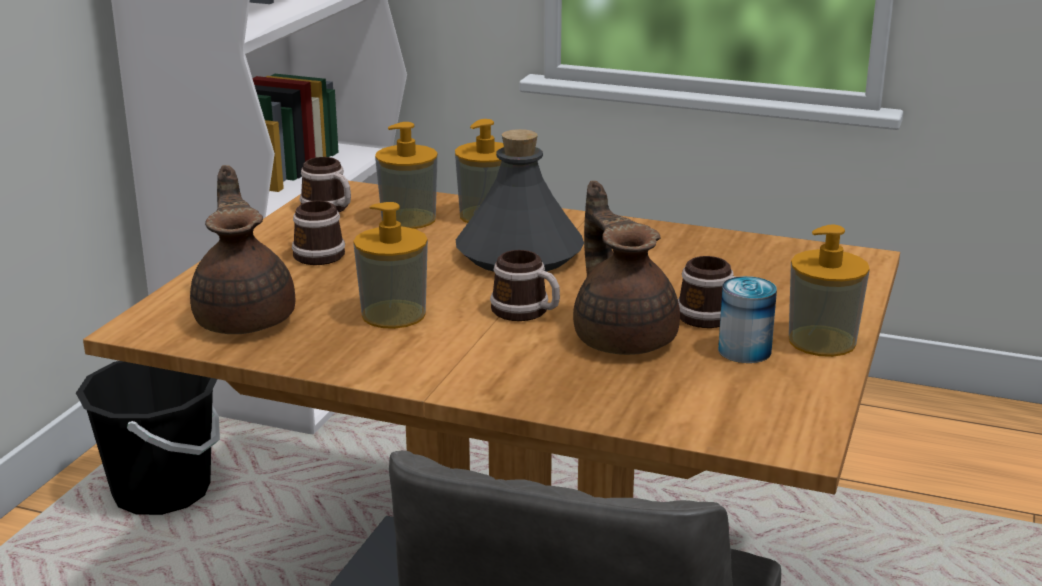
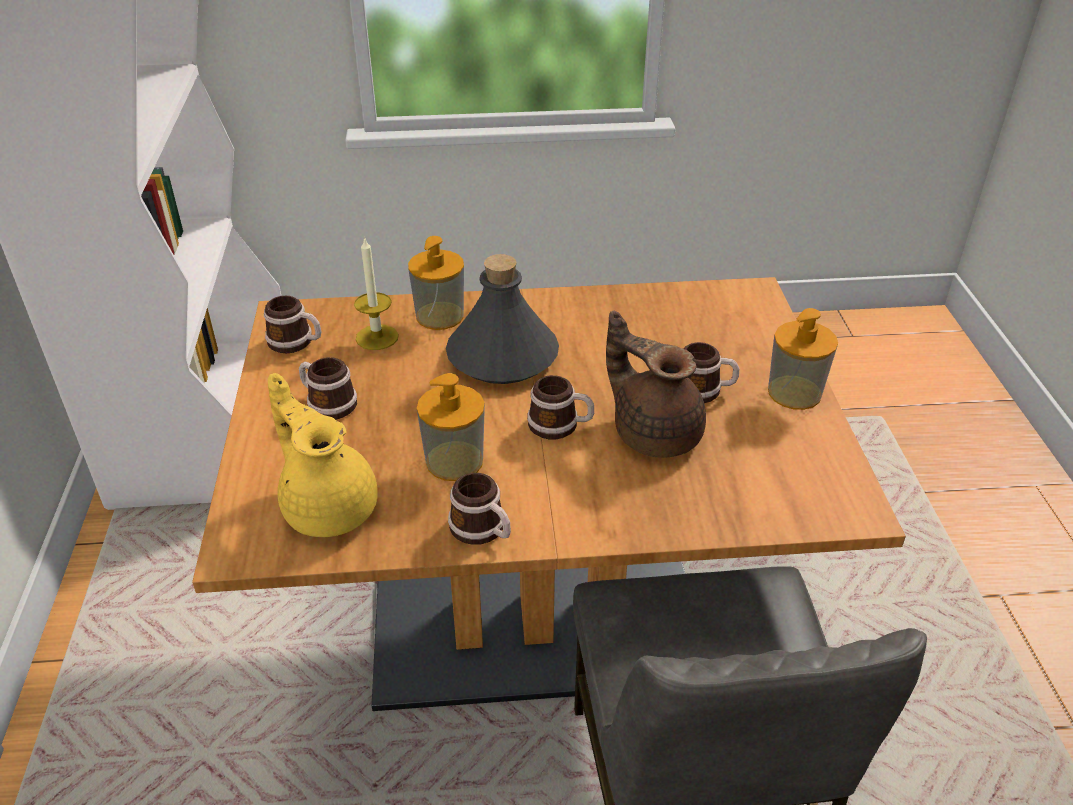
camera: 25 degrees left, 15 degrees up
black bucket [76,361,220,515] -> none
brown teapot [190,165,295,334] -> yellow teapot [268,373,378,537]
soap dispenser [375,122,438,229] -> candle [354,236,399,350]
can [718,276,777,363] -> none
none -> mug [448,473,511,545]

